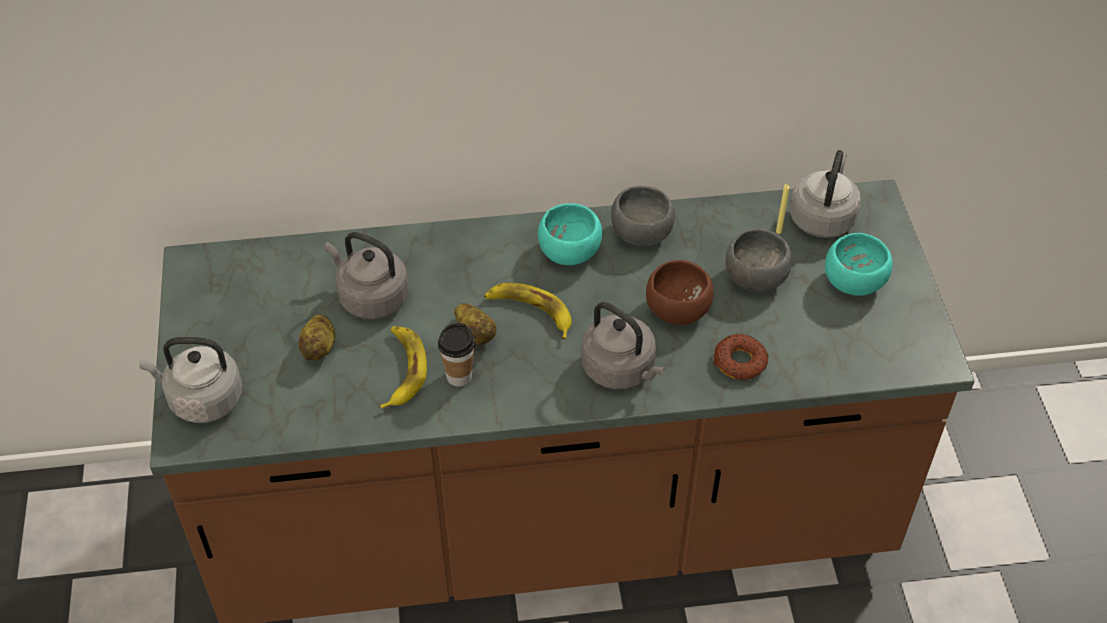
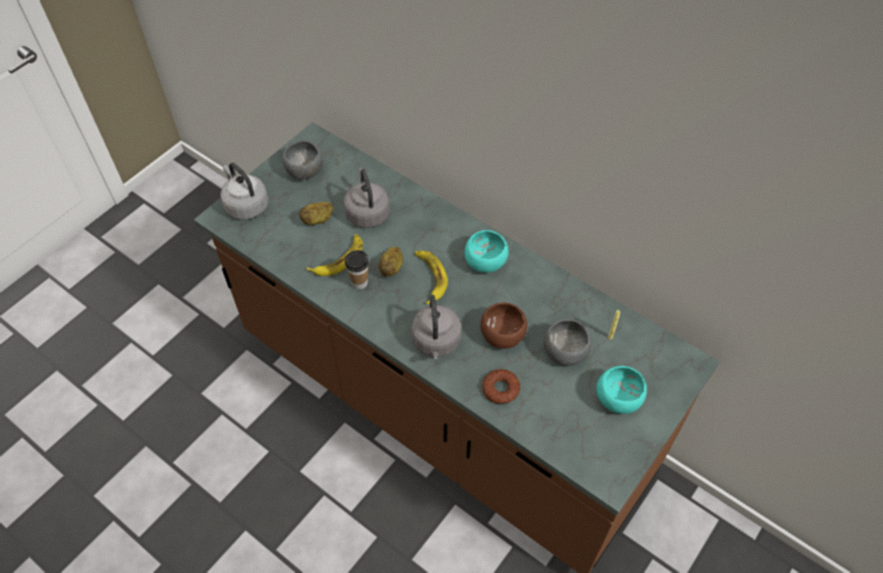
camera: 45 degrees right, 5 degrees up
grey bowl [611,186,675,246] -> grey bowl moved to [282,140,323,180]
grey kettle [790,150,861,238] -> none

